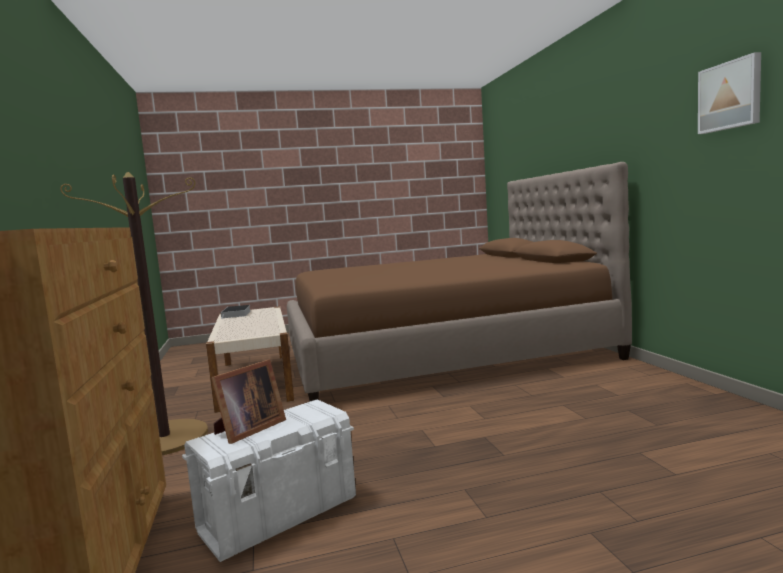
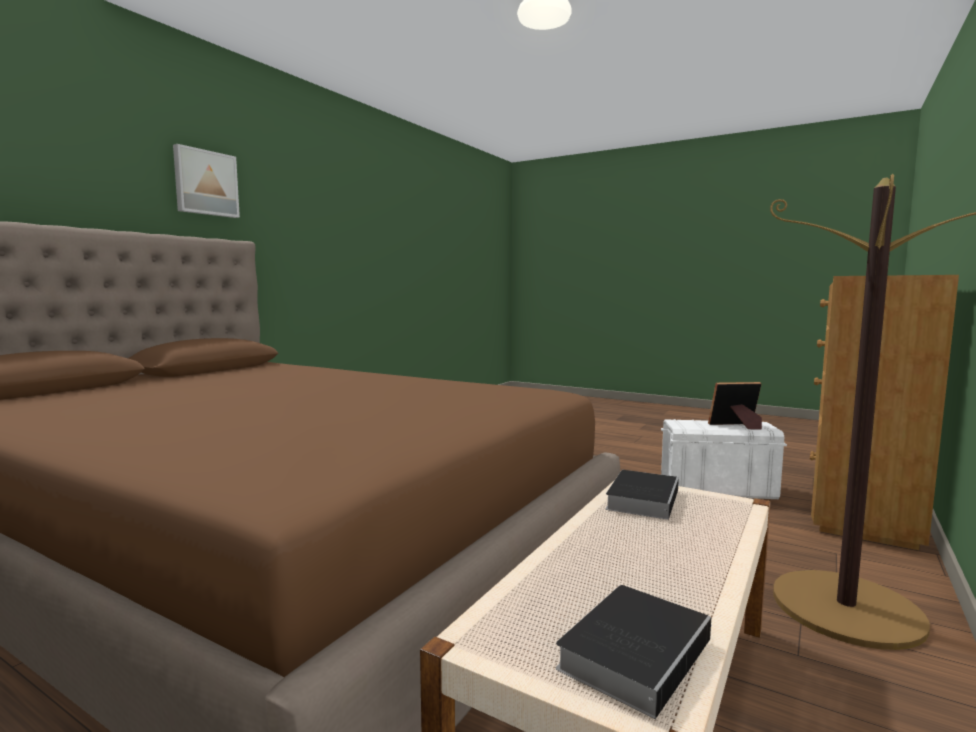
camera: 135 degrees left, 0 degrees up
picture [698,52,761,134] -> picture moved to [173,144,240,218]
none -> book [605,470,679,520]

